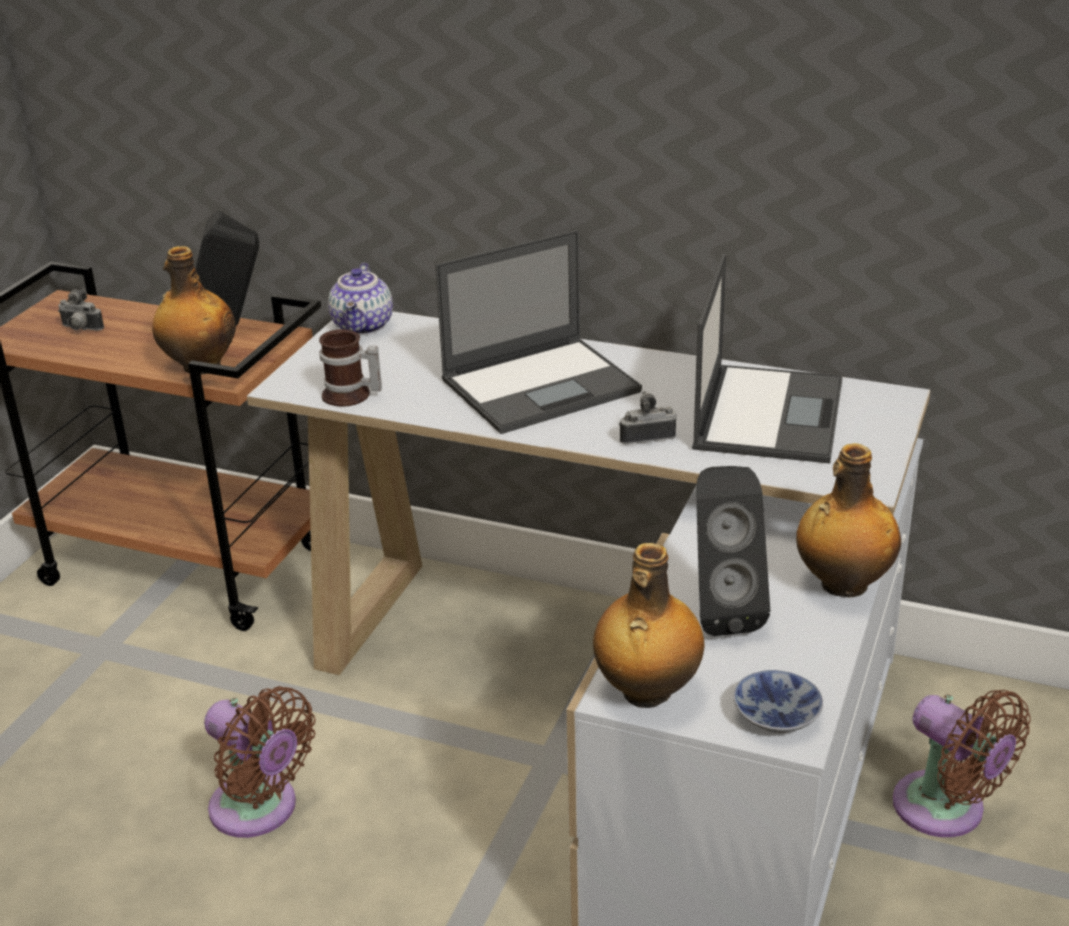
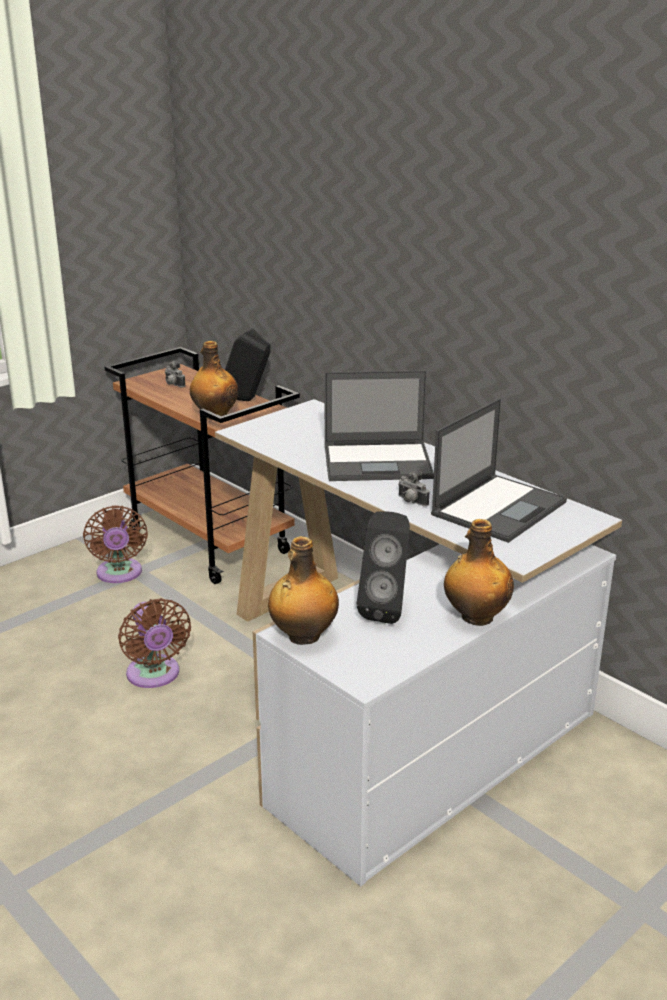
camera: 25 degrees right, 5 degrees down
mug [319,329,382,407] -> none
teapot [328,263,393,335] -> none
camera [619,391,676,444] -> camera turned 150 degrees counterclockwise [398,471,429,506]
bowl [733,670,823,733] -> none
brown fan [893,690,1030,837] -> brown fan moved to [83,505,148,583]

